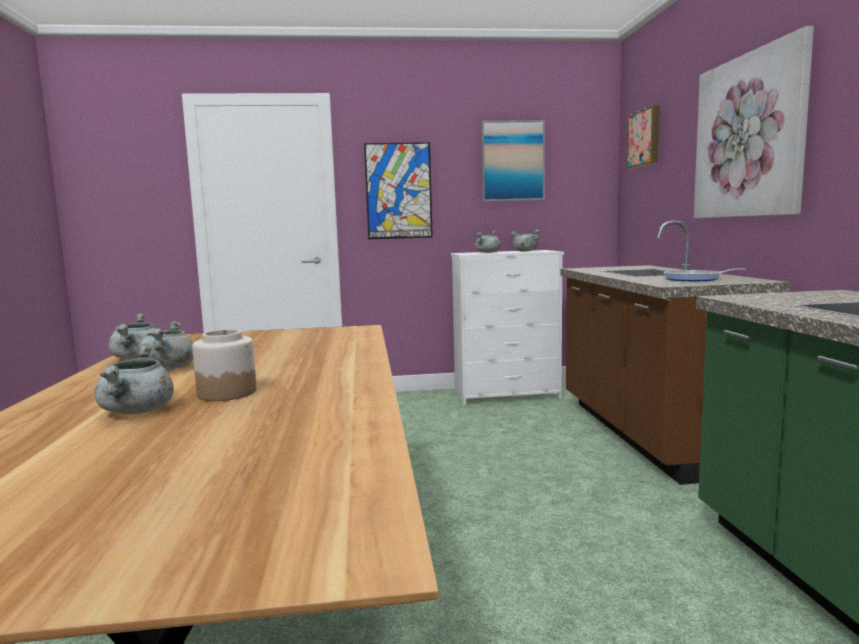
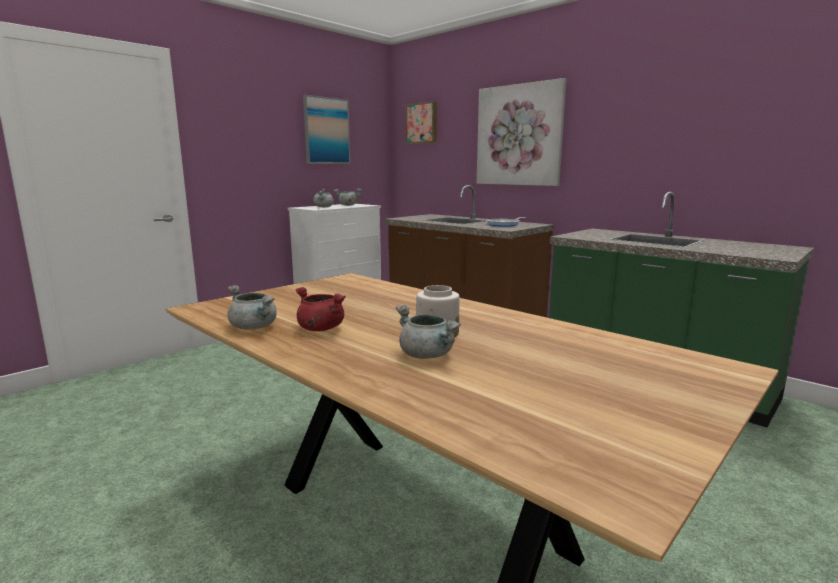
camera: 40 degrees left, 5 degrees up
grey cooking pot [137,321,193,370] -> red cooking pot [296,287,346,332]
picture [364,142,433,240] -> none

